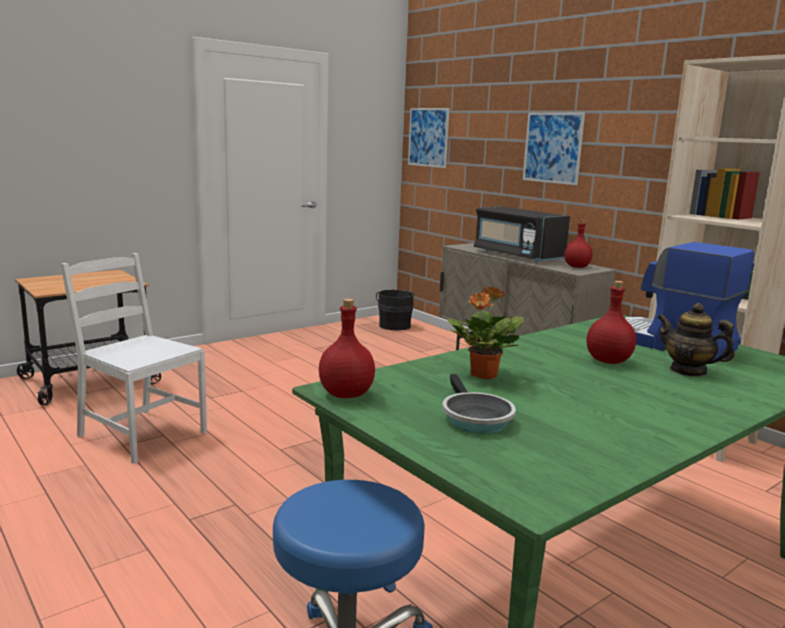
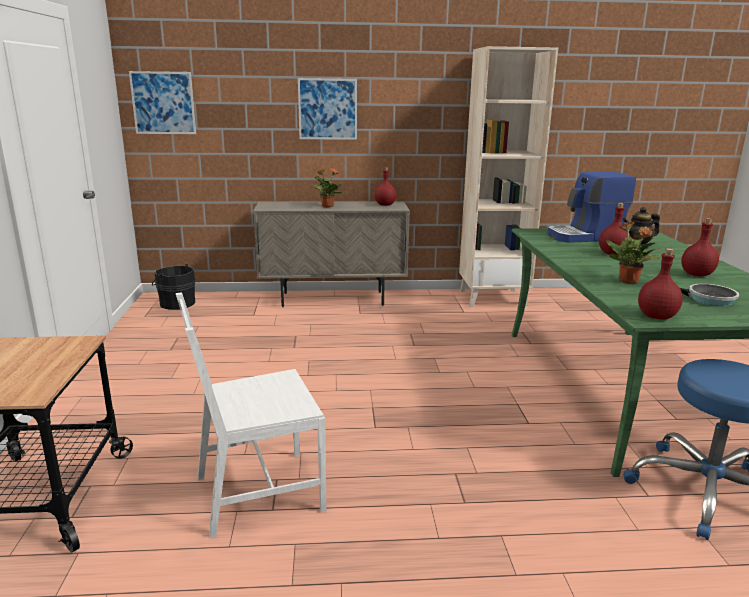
camera: 55 degrees left, 5 degrees up
black microwave [474,206,570,263] -> potted plant [313,168,344,207]
none -> red bottle [681,218,719,277]

